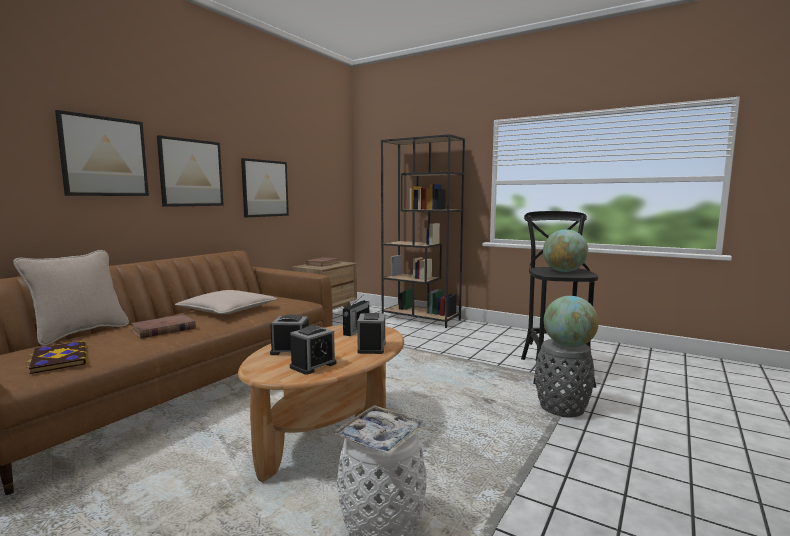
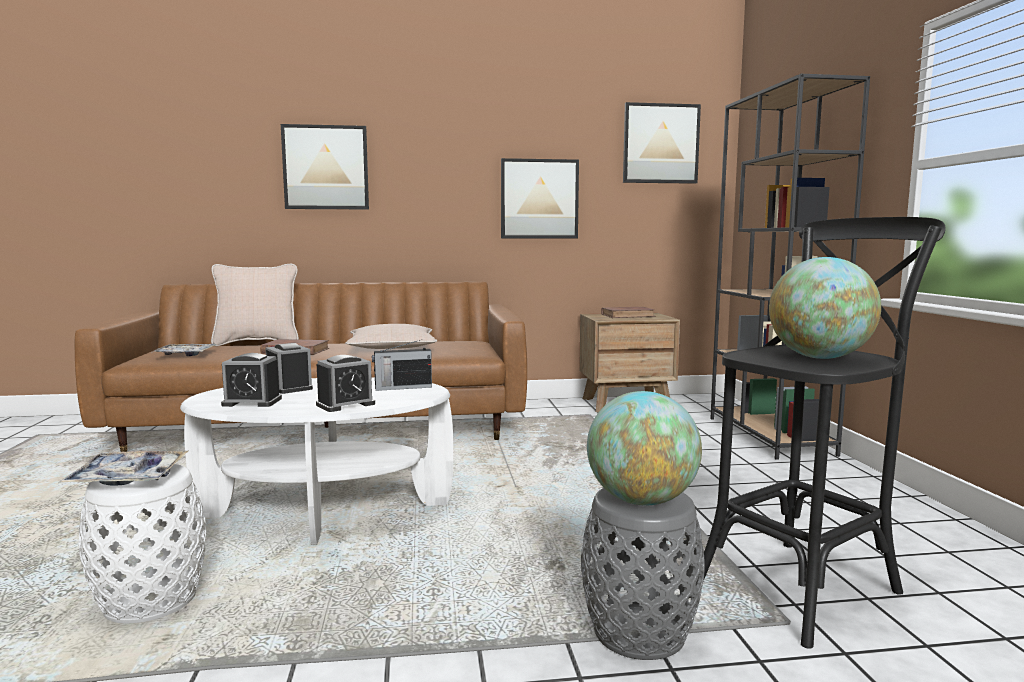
camera: 50 degrees right, 0 degrees up
book [25,340,87,374] -> tray [151,344,216,356]
picture [157,135,224,207] -> picture moved to [623,102,701,184]
brown coffee table [238,325,404,483] -> white coffee table [180,377,453,545]

